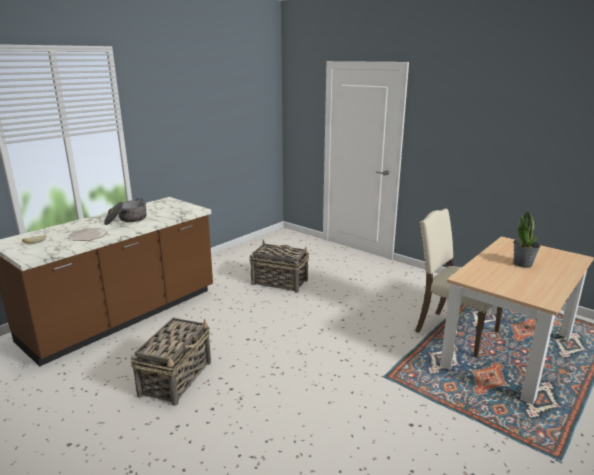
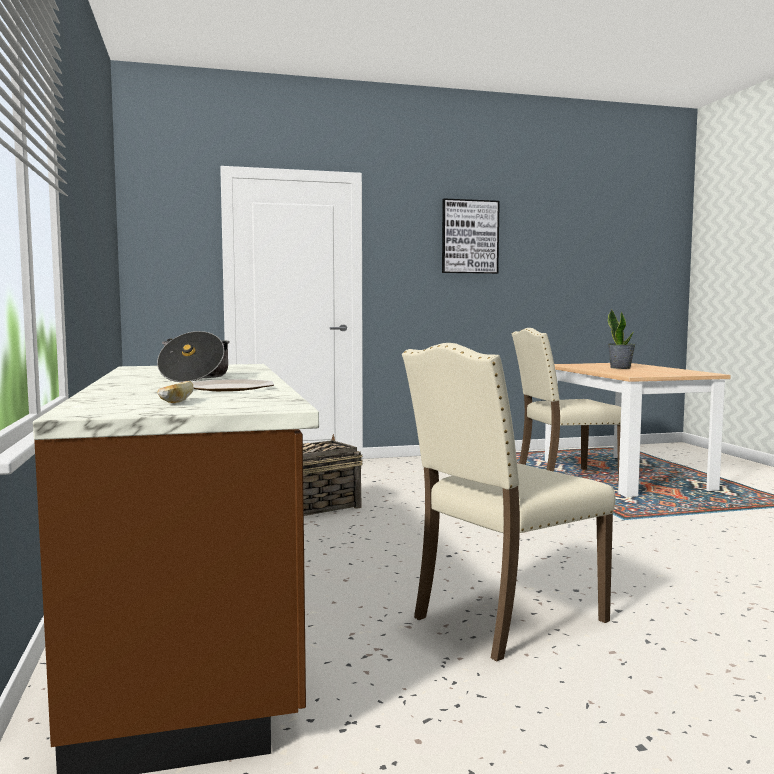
camera: 55 degrees left, 15 degrees down
basket [130,317,211,406] -> beige chair [402,343,616,661]
none -> picture [442,198,500,274]

